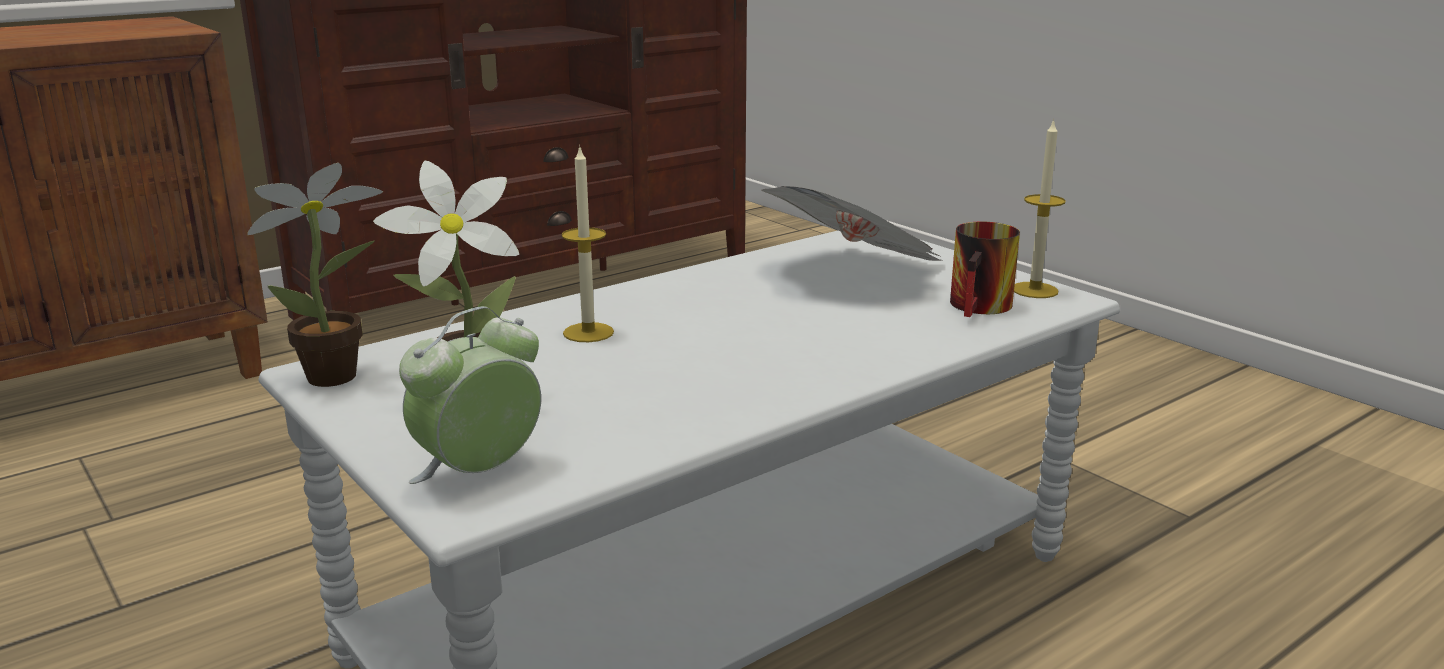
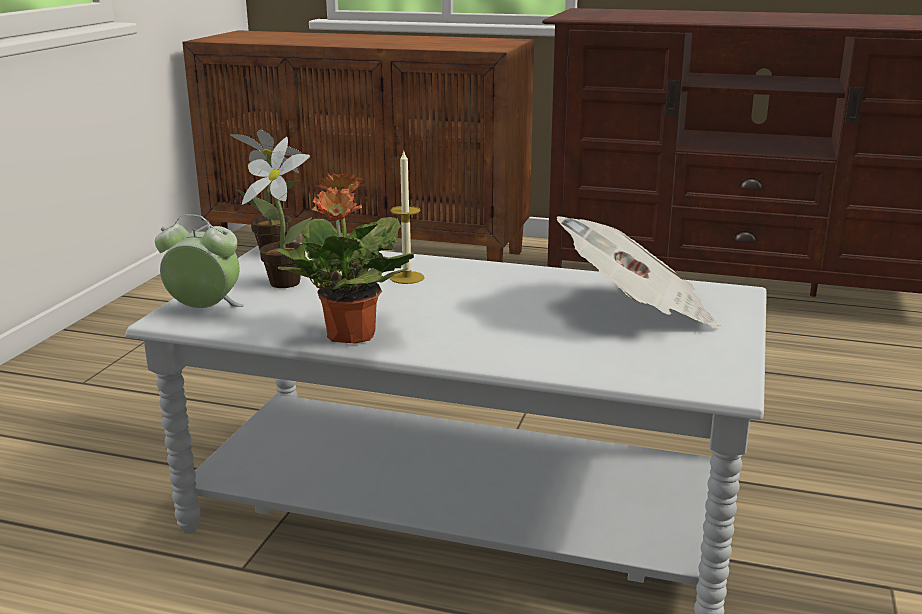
camera: 55 degrees right, 0 degrees up
mug [950,222,1020,317] -> none
candle [1014,118,1066,298] -> none
none -> potted plant [277,172,415,343]

